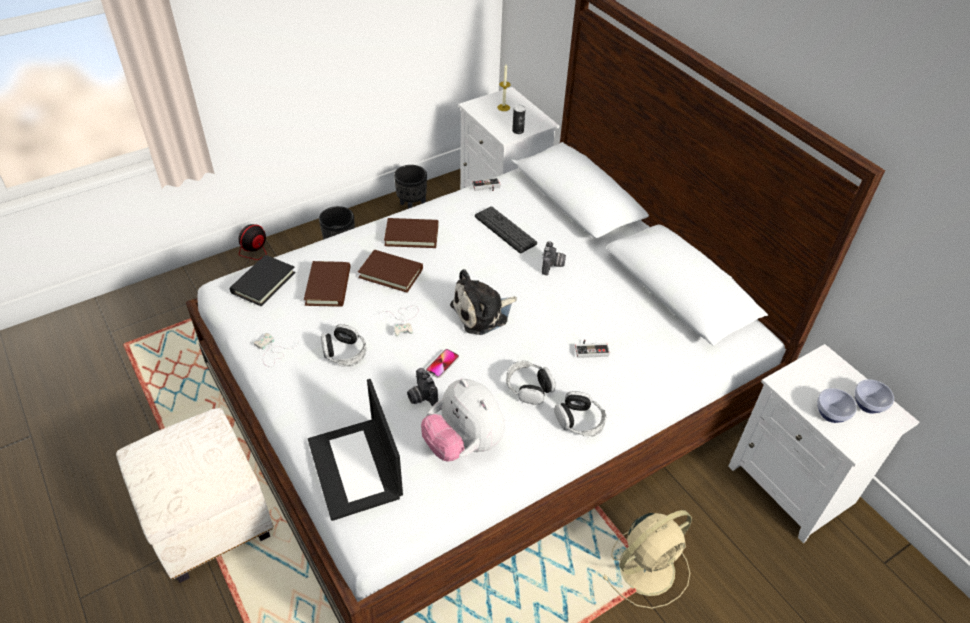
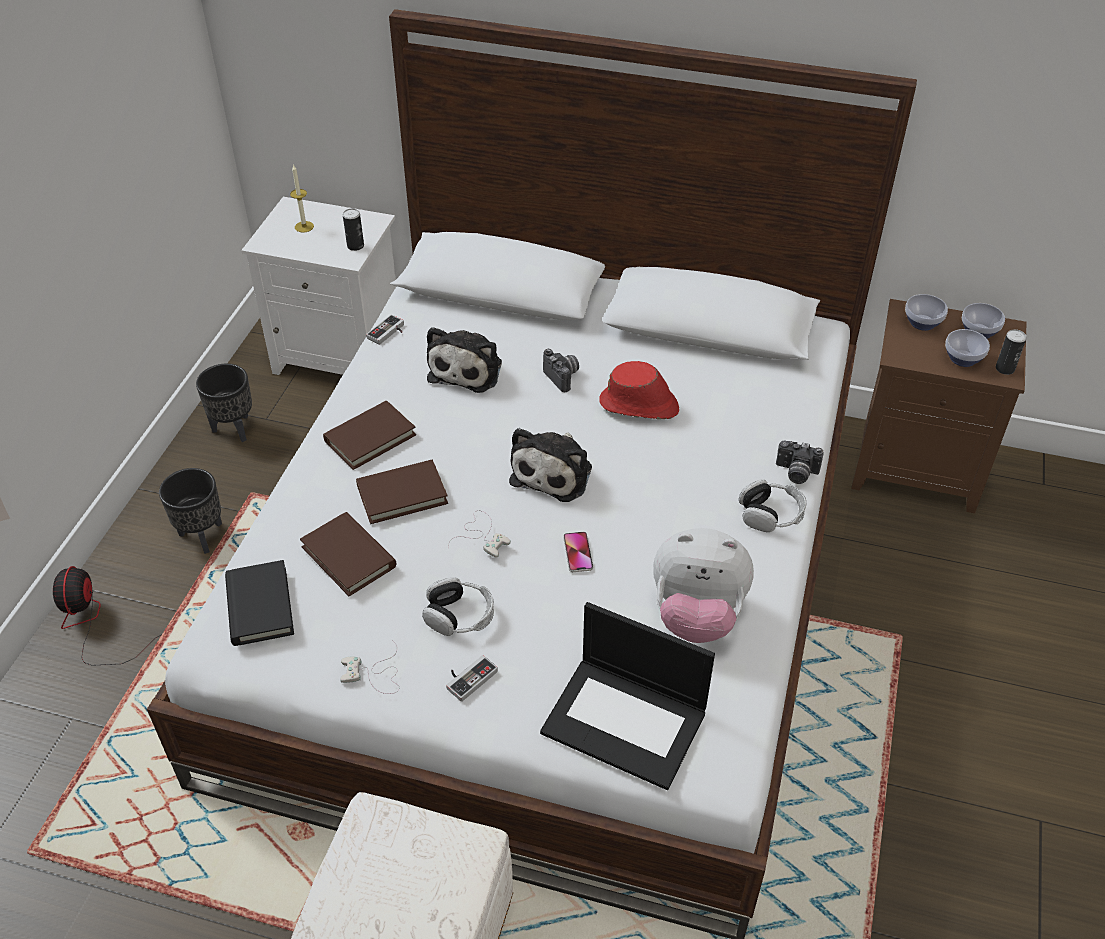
camera: 40 degrees left, 0 degrees up
camera [407,368,438,406] -> camera moved to [776,441,824,484]
keyboard [475,206,537,253] -> plush toy [427,327,502,393]
headphones [506,361,555,405] -> none
game controller [575,340,610,358] -> game controller moved to [446,655,498,702]
beige fan [603,510,692,609] -> none
white nightstand [728,344,919,543] -> brown nightstand [851,299,1027,513]
none -> red hat [599,361,679,420]
none -> bowl [905,294,948,331]
none -> can [996,329,1027,375]

